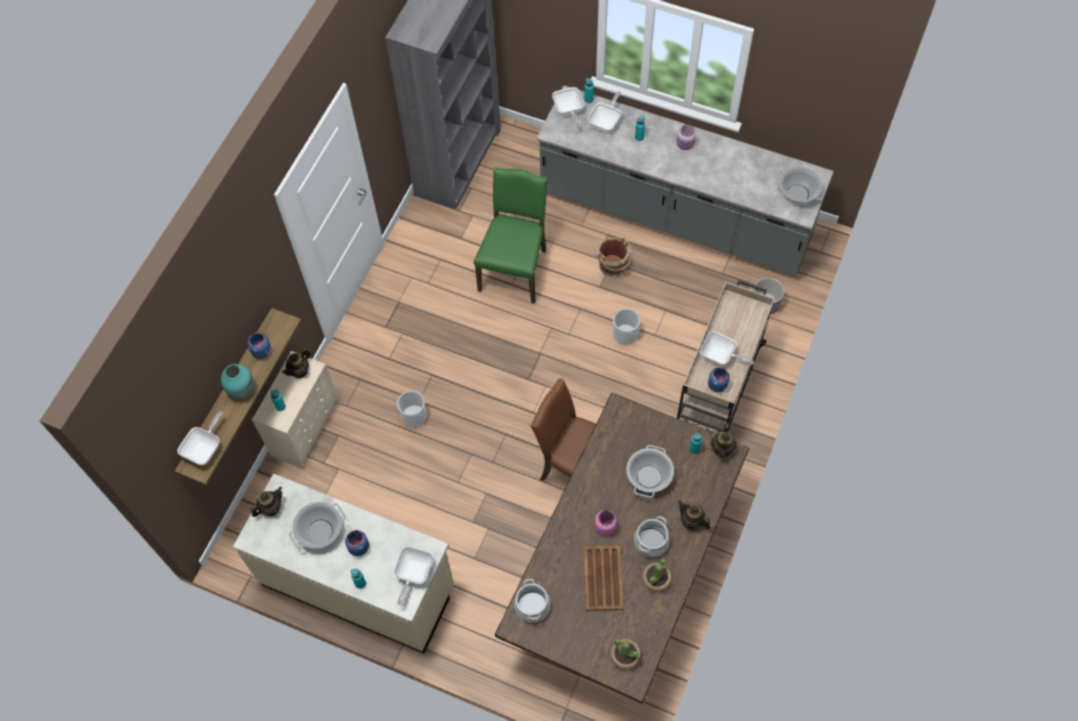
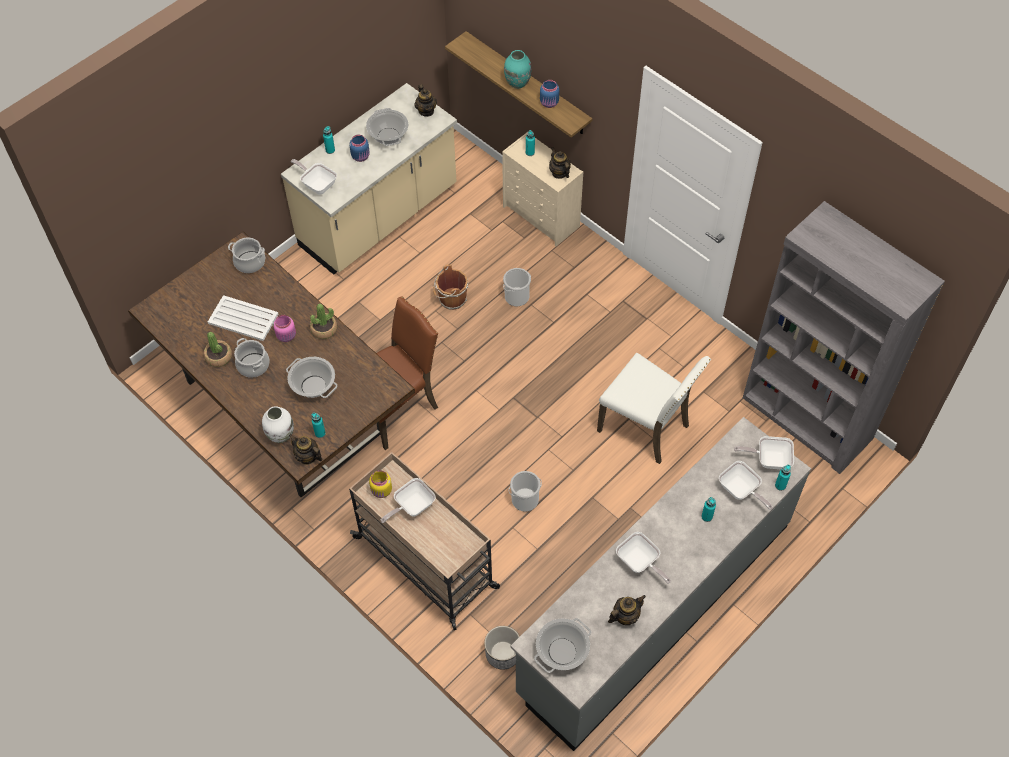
camera: 110 degrees right, 5 degrees down
frying pan [178,411,223,465] -> frying pan moved to [616,532,671,584]
green chair [474,167,547,304] -> white chair [597,353,711,464]
brown tray [583,545,624,611] -> white tray [208,295,278,341]
brown bucket [598,237,631,277] -> brown bucket moved to [433,264,469,310]
potted plant [611,639,641,670] -> potted plant moved to [310,304,337,339]
pink jar [677,124,696,150] -> none
teapot [678,501,710,530] -> teapot moved to [608,595,646,625]
blue jar [708,367,730,393] -> yellow jar [369,470,392,498]
none -> white vase [262,406,294,443]

